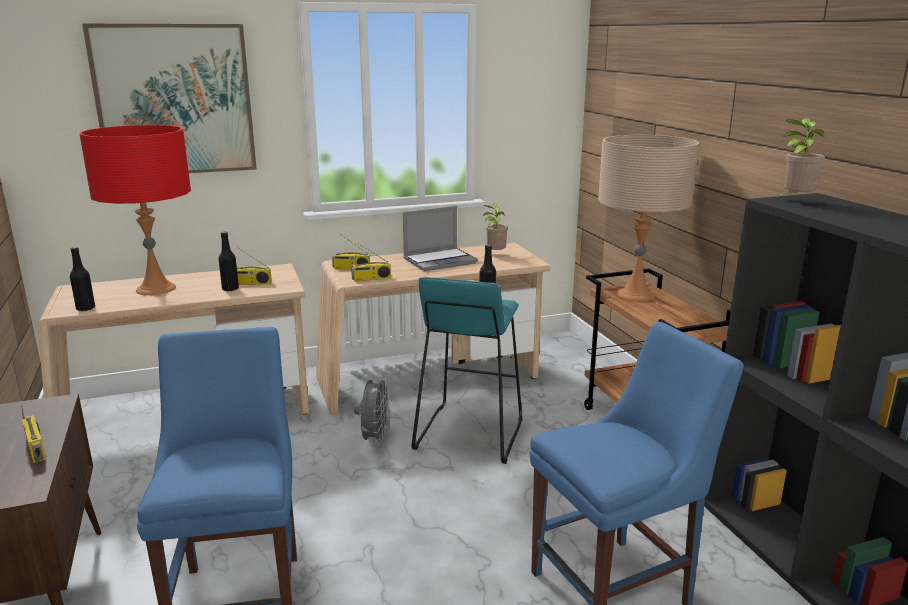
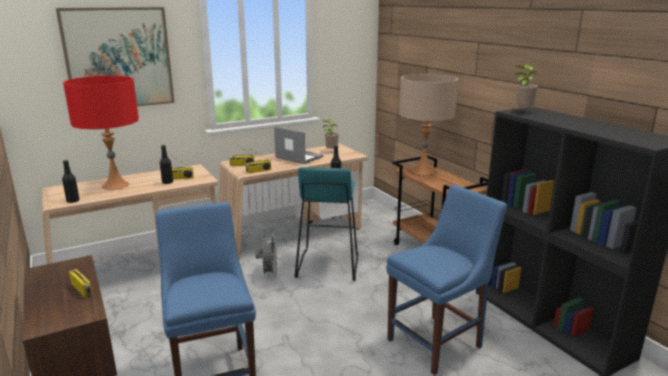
camera: 10 degrees left, 0 degrees up
laptop [403,206,478,271] -> laptop turned 105 degrees counterclockwise [274,127,324,164]

